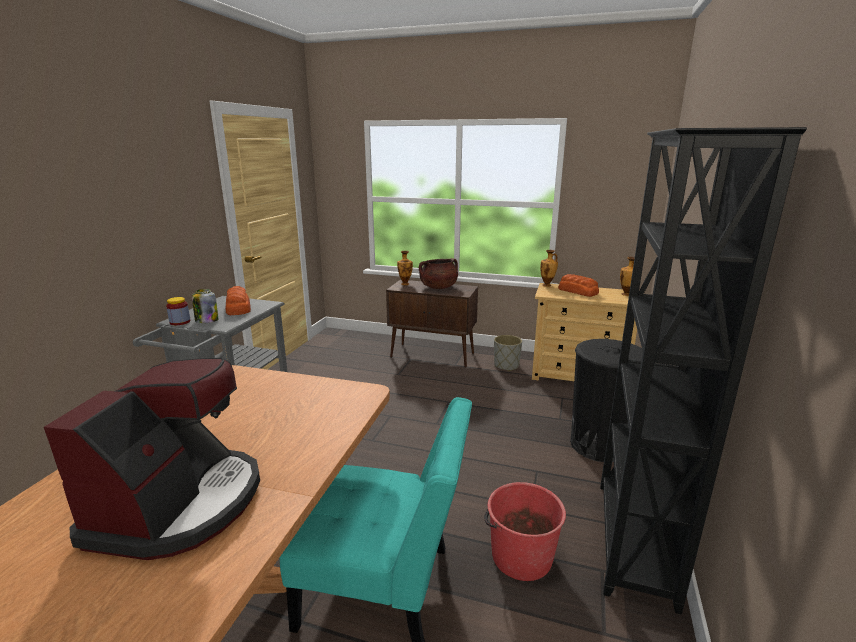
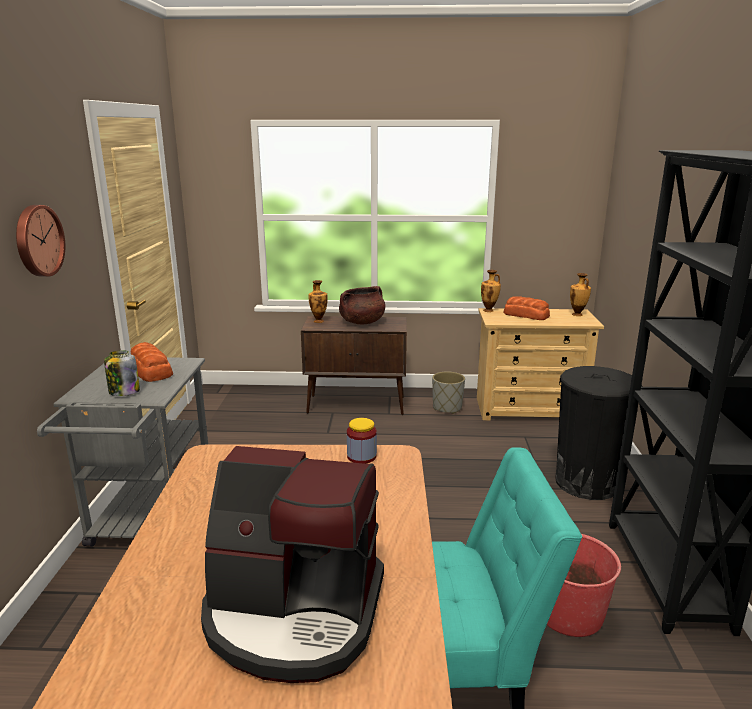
camera: 15 degrees left, 0 degrees up
coffee machine [44,358,260,560] -> coffee machine turned 105 degrees clockwise [201,446,384,683]
jar [166,297,190,325] -> jar moved to [347,418,377,464]
none -> wall clock [16,205,65,277]

